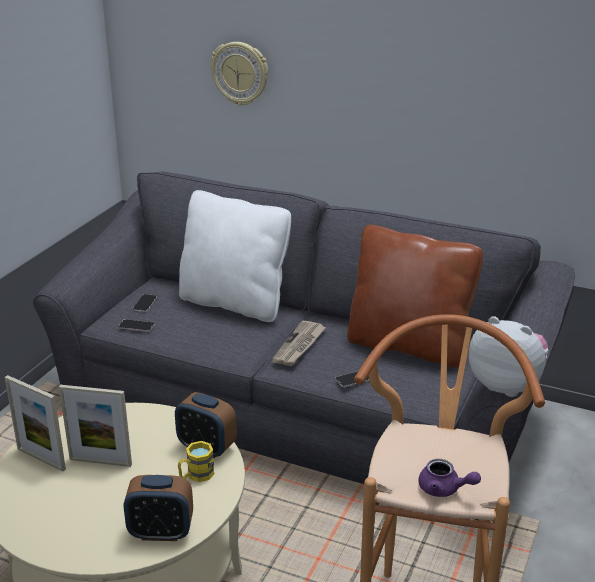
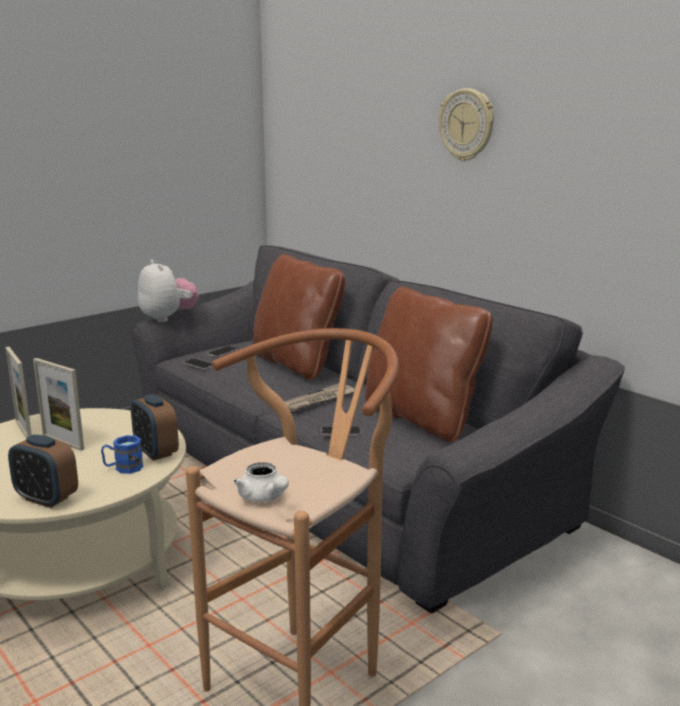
camera: 25 degrees right, 10 degrees down
yellow mug [178,441,214,482] -> blue mug [101,435,143,474]
white pillow [179,190,291,322] -> brown pillow [253,254,345,380]
wall clock [210,42,268,106] -> wall clock moved to [439,88,494,161]
purple teapot [418,459,481,497] -> white teapot [233,462,289,502]
plush toy [469,316,549,397] -> plush toy moved to [138,260,199,322]

